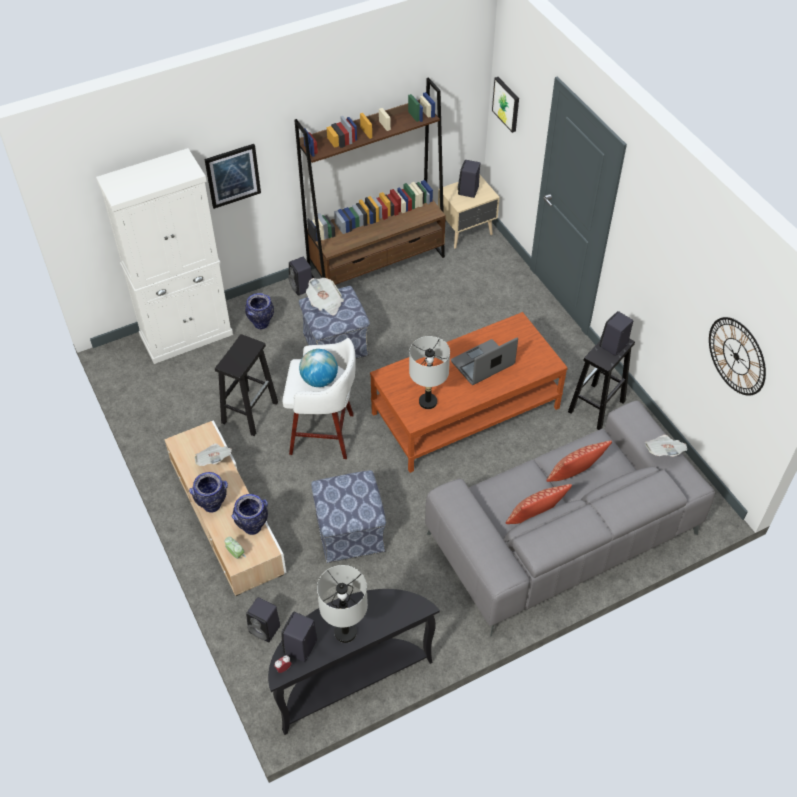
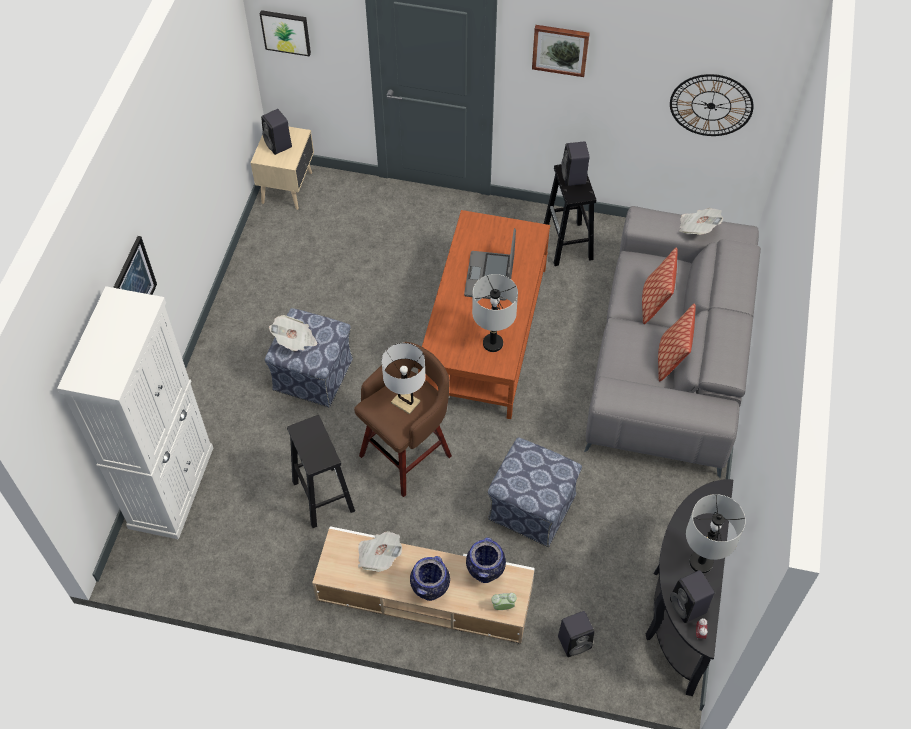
camera: 50 degrees left, 5 degrees up
vase [245,293,274,329] -> none
white stool [283,338,356,459] -> brown stool [354,342,452,497]
black speaker [289,257,312,296] -> none
brown bookcase [294,77,446,285] -> none
globe [299,349,338,387] -> white table lamp [382,343,426,414]
none -> picture [532,25,590,77]

